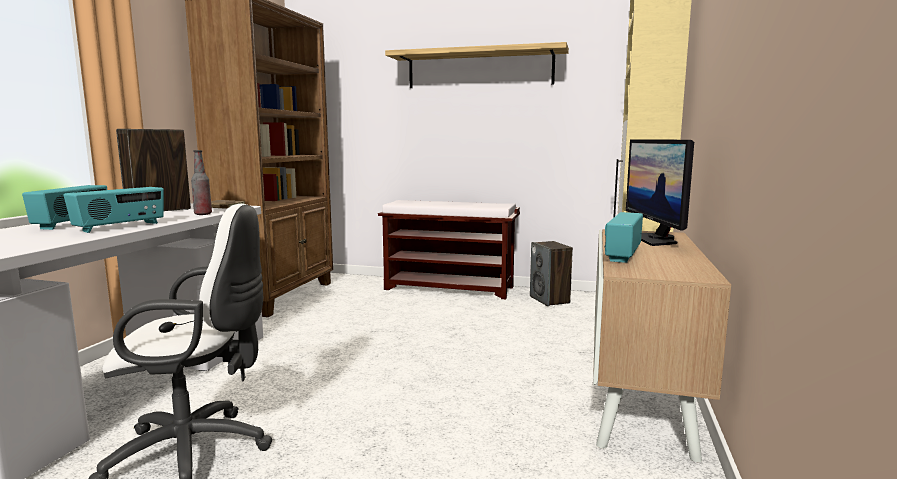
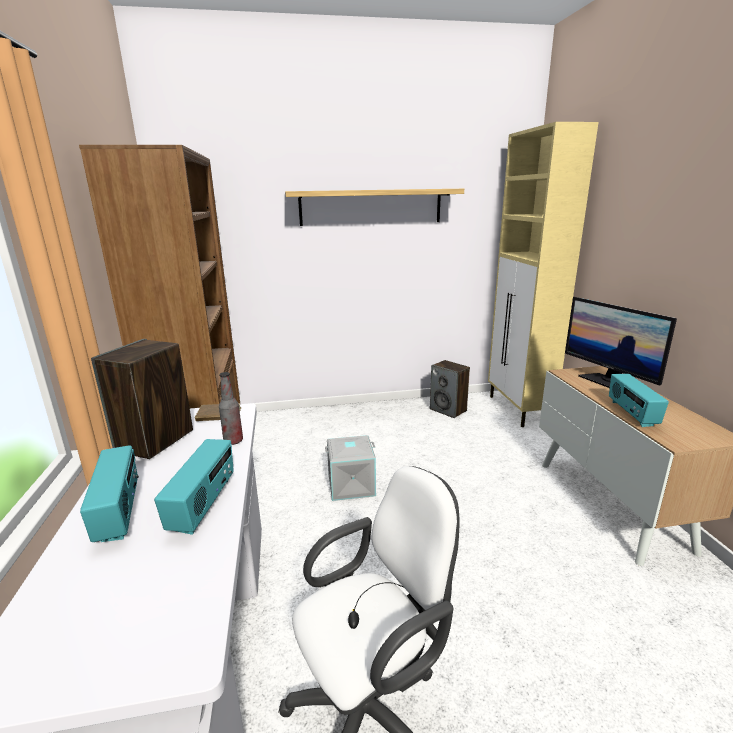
camera: 25 degrees left, 10 degrees up
brown bench [378,200,520,299] -> none
none -> grey storage box [325,435,376,501]

